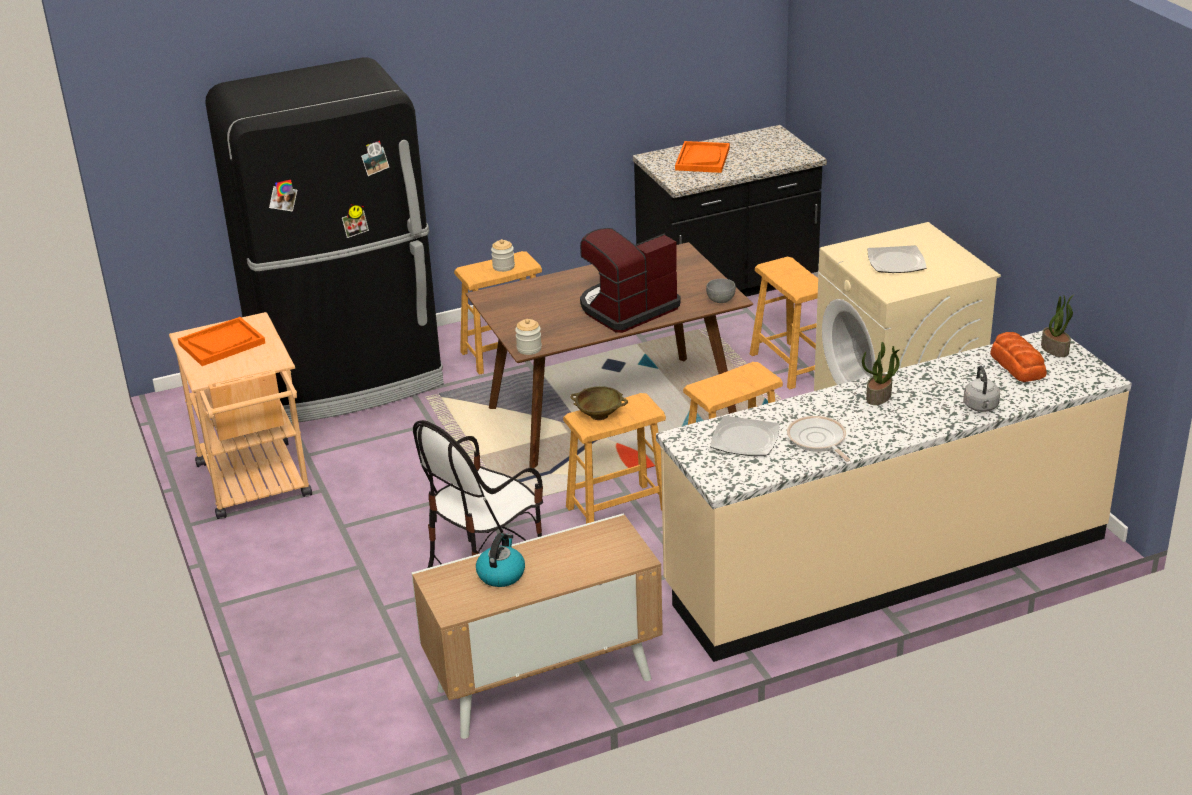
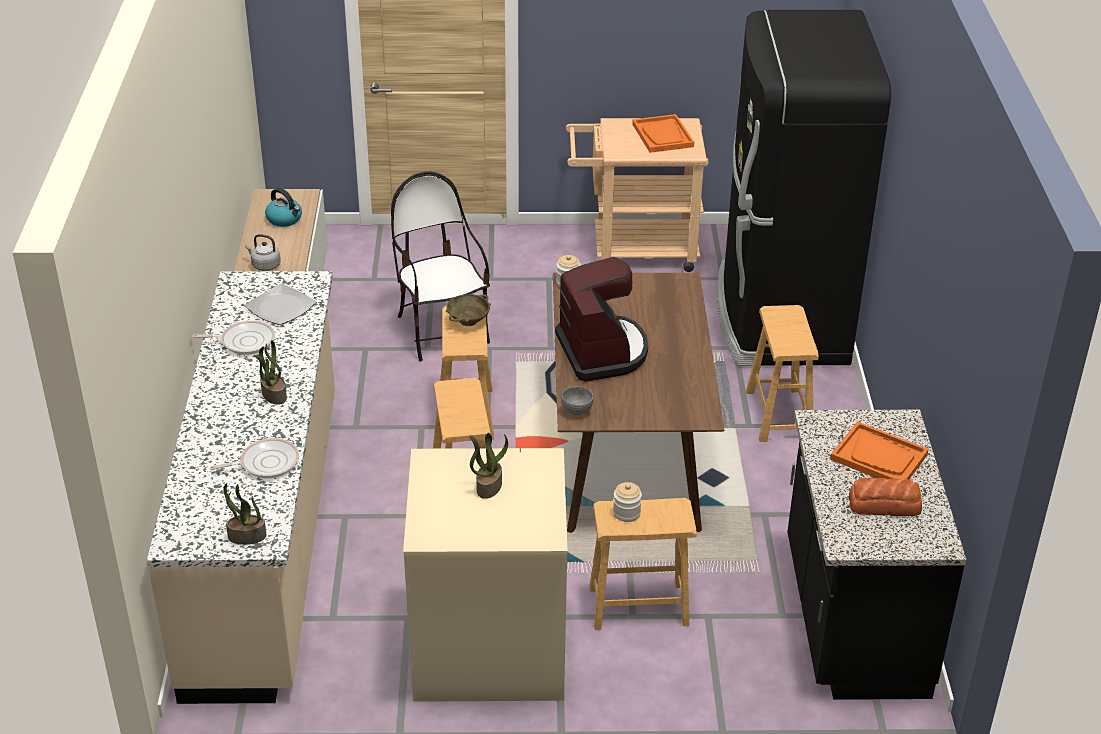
camera: 110 degrees right, 5 degrees up
jar [491,239,515,272] -> jar moved to [613,482,642,522]
plate [867,245,927,273] -> potted plant [470,433,508,499]
grey kettle [963,365,1000,412] -> grey kettle moved to [245,234,281,271]
bread [990,332,1047,382] -> bread moved to [849,478,922,516]
none -> frying pan [210,438,299,478]

